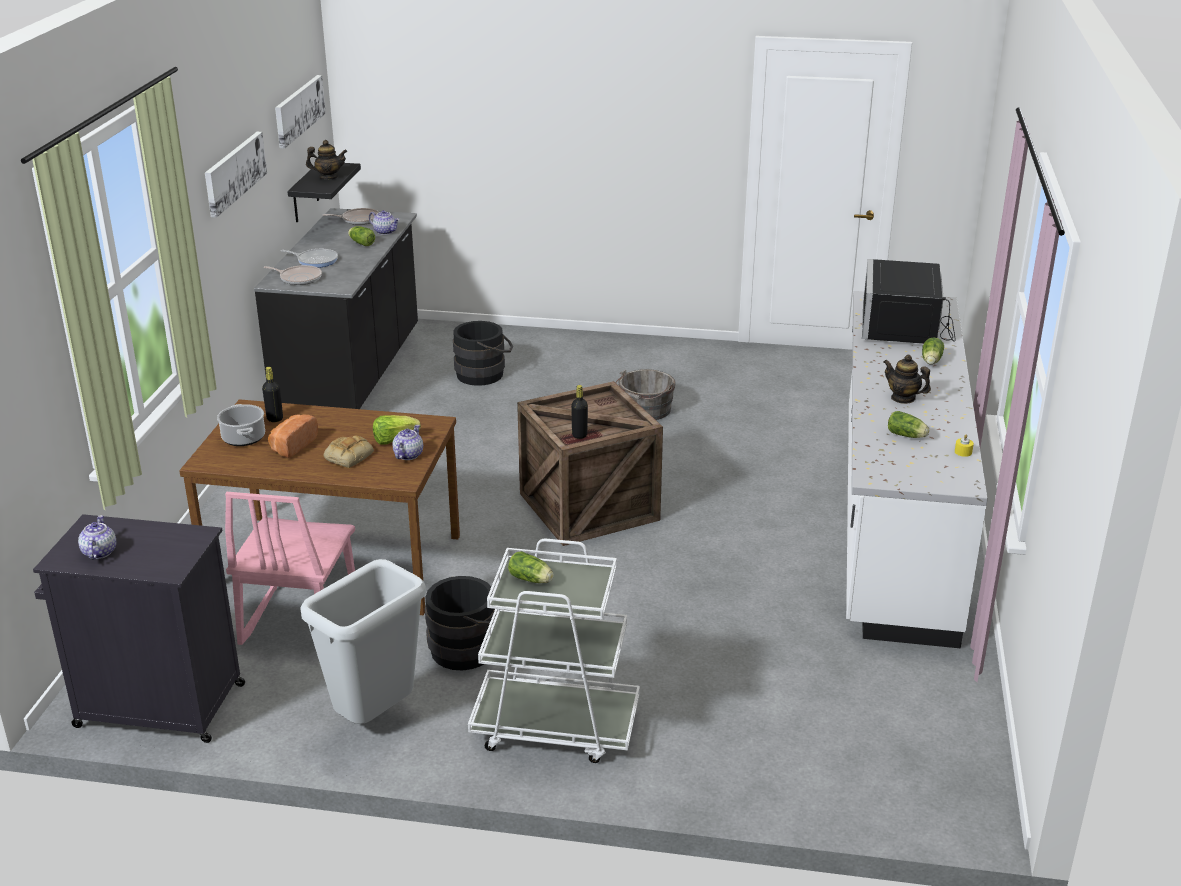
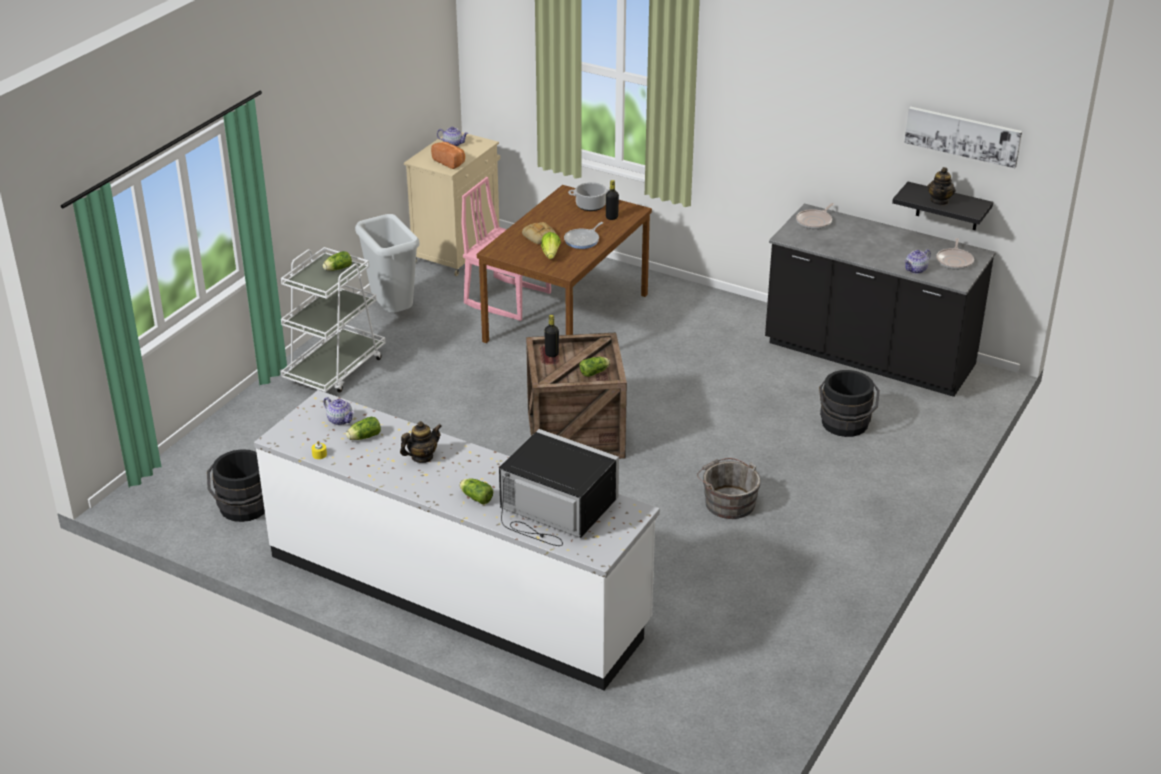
camera: 110 degrees right, 5 degrees up
black cabinet [33,514,245,743] -> beige cabinet [404,132,500,276]
picture [205,132,267,218] -> none
bread [268,414,318,458] -> bread moved to [431,142,465,169]
frying pan [281,249,338,268] -> frying pan moved to [564,222,603,249]
lettuce [348,226,375,246] -> lettuce moved to [579,357,610,377]
teapot [393,425,423,460] -> teapot moved to [324,397,354,425]
black bucket [425,576,496,670] -> black bucket moved to [207,449,265,522]

